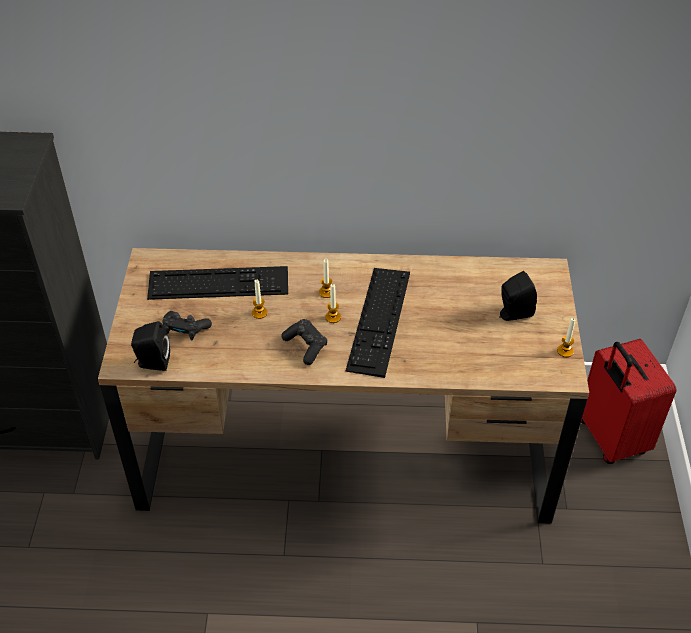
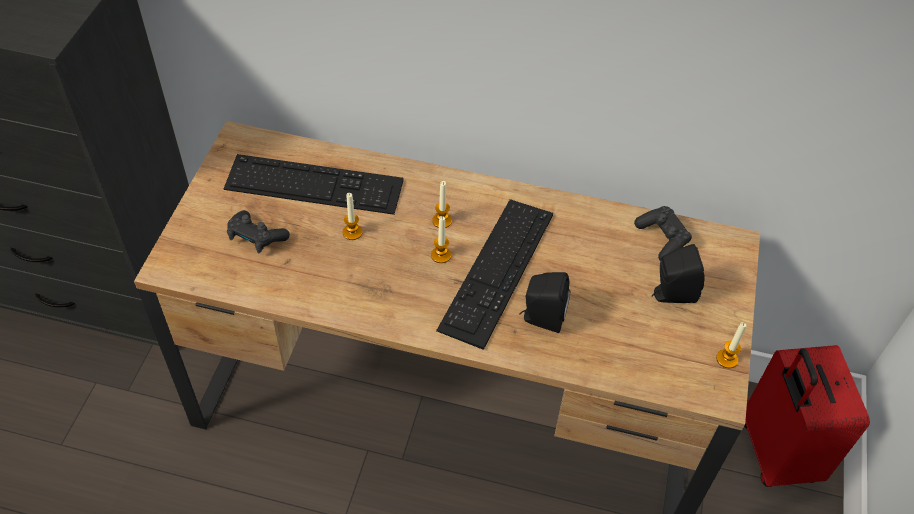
camera: 10 degrees right, 5 degrees up
black speaker [131,322,170,371] -> black speaker moved to [519,272,570,333]
black game controller [281,319,327,365] -> black game controller moved to [634,206,692,260]

